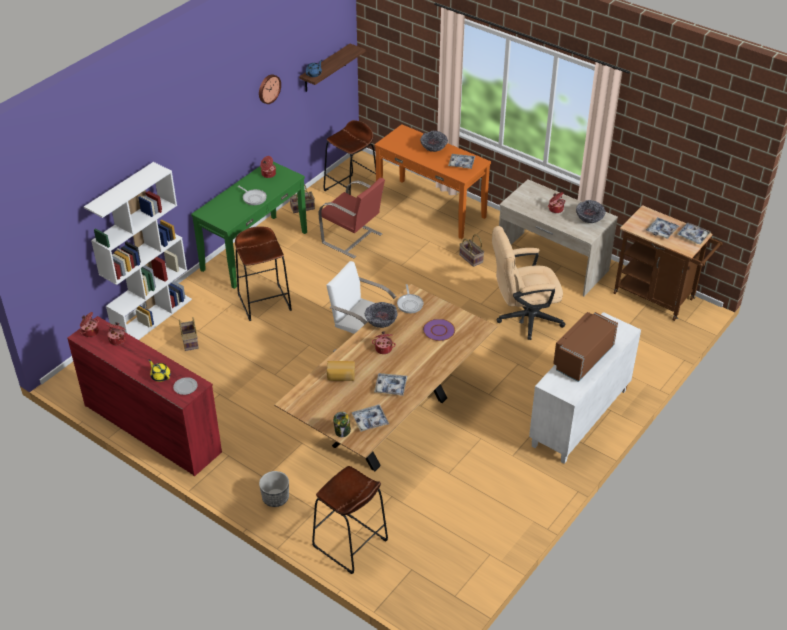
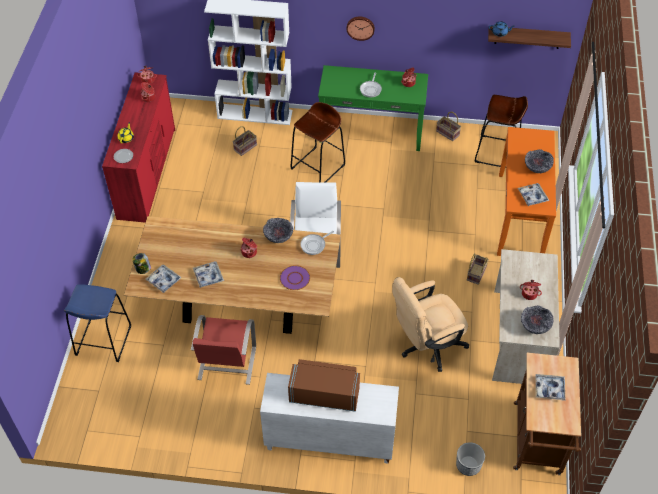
camera: 60 degrees right, 10 degrees up
wall clock [259,74,281,104] -> wall clock moved to [346,17,375,41]
planter [259,471,289,507] -> planter moved to [456,442,485,476]
brown stool [312,466,388,574] -> blue stool [64,284,131,362]
red chair [318,178,385,258] -> red chair moved to [191,315,256,385]
bread [327,361,355,381] -> none
beige office chair [492,226,565,340] -> beige office chair turned 75 degrees counterclockwise [392,277,469,372]
tray [676,222,711,244] -> none

